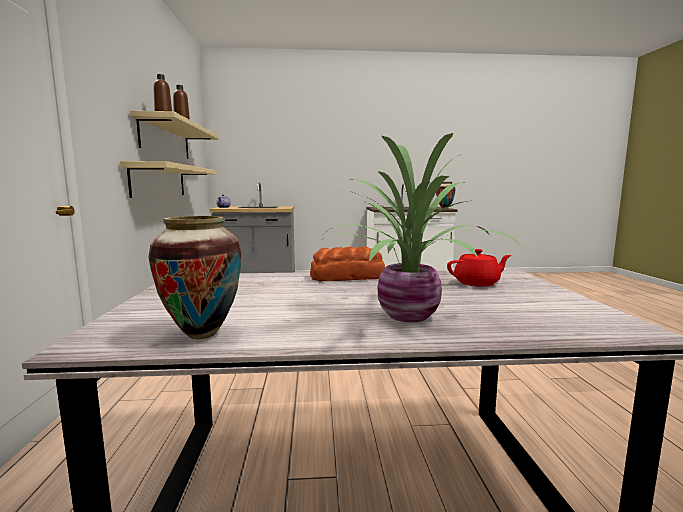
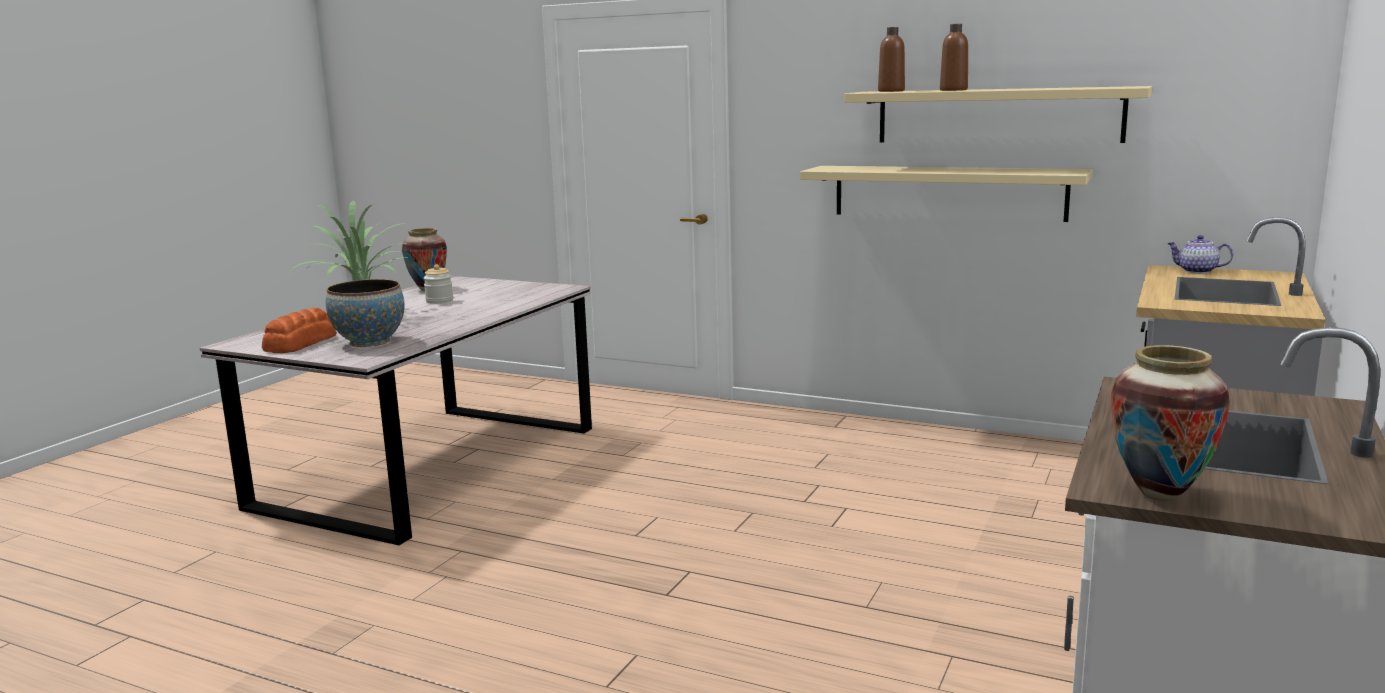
camera: 120 degrees right, 5 degrees up
bread [310,246,385,282] -> bread moved to [262,308,337,353]
red teapot [447,249,511,287] -> bowl [326,279,404,347]
none -> jar [423,264,453,304]

